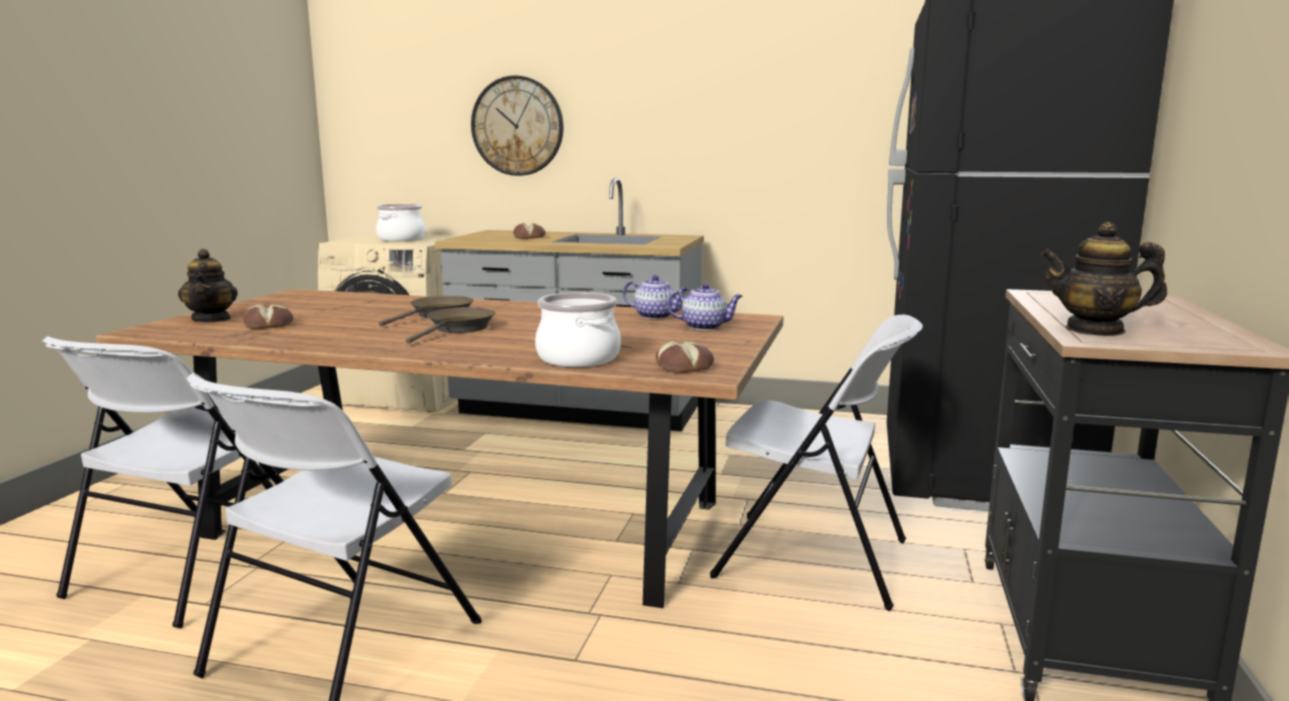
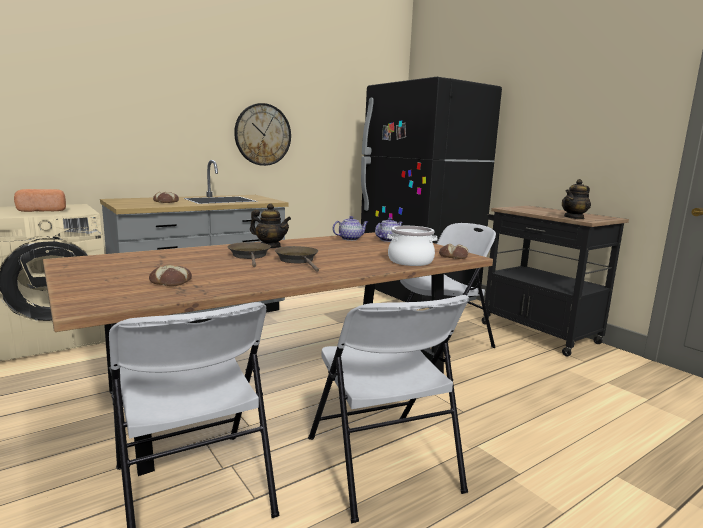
camera: 50 degrees left, 0 degrees up
teapot [178,249,238,322] -> teapot moved to [250,203,291,248]
cooking pot [376,204,425,242] -> bread [14,189,66,212]
wall clock [471,75,563,176] -> wall clock moved to [234,103,291,166]

